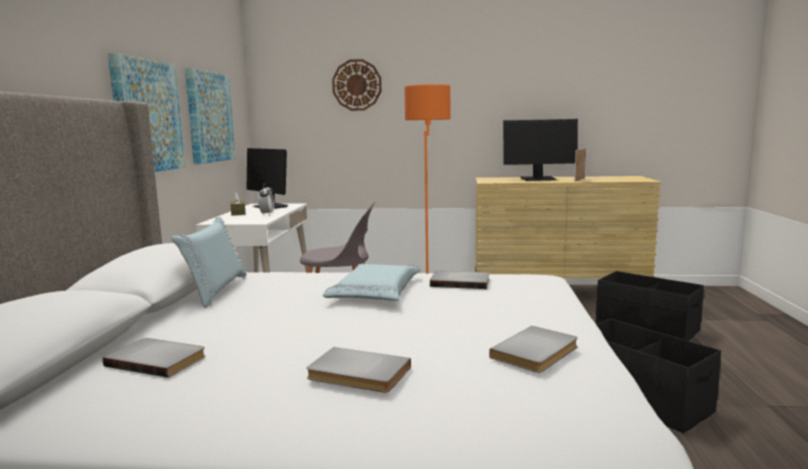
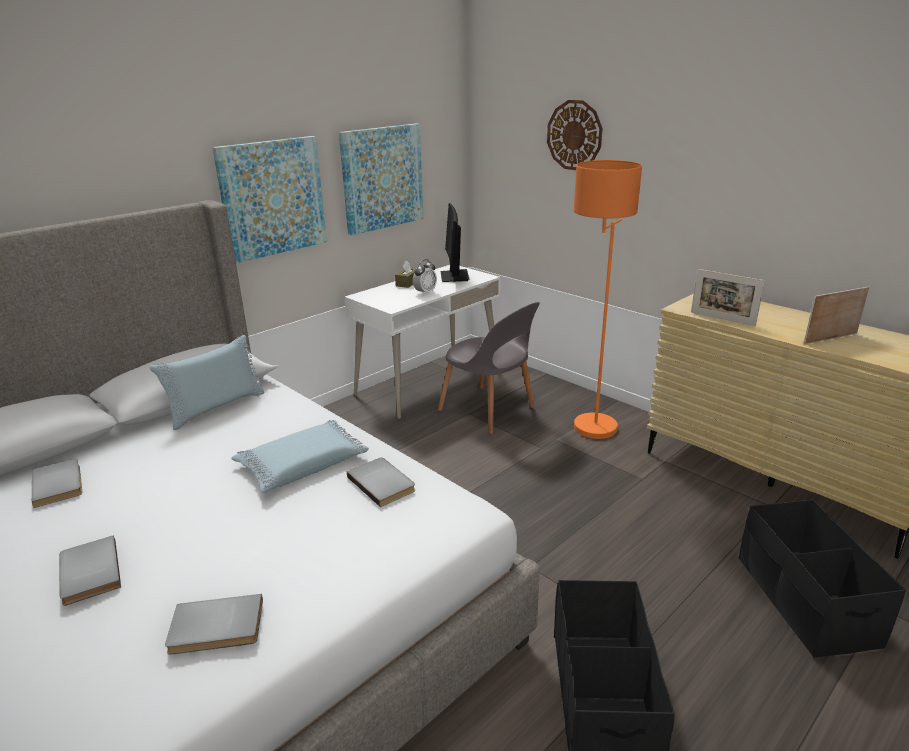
camera: 40 degrees right, 15 degrees up
monitor [503,119,578,181] -> none
none -> picture frame [691,269,765,326]

